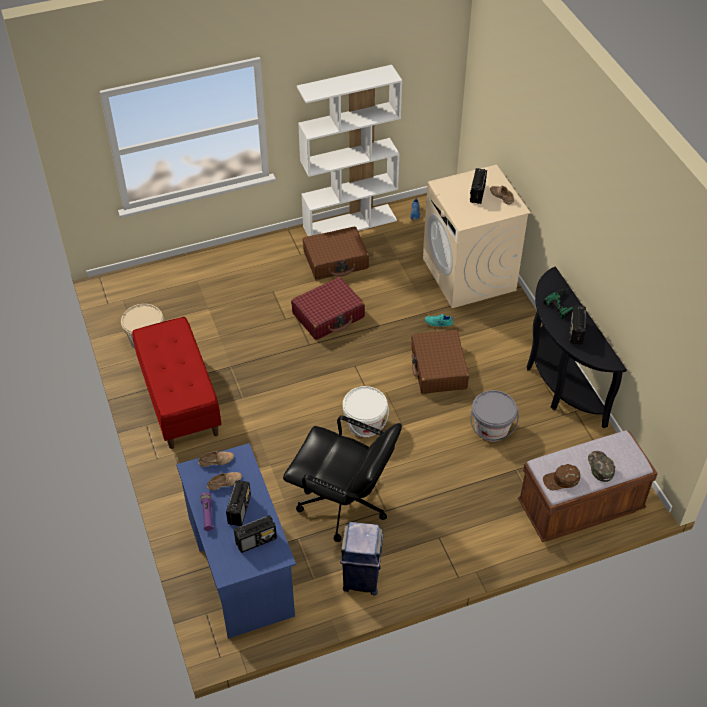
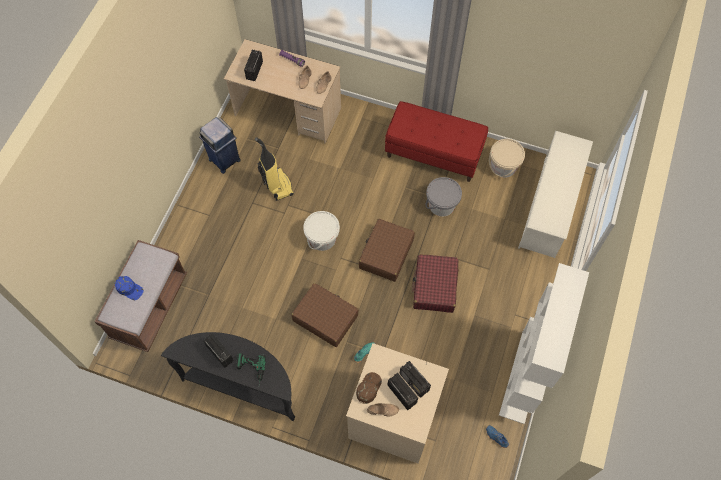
camera: 130 degrees right, 15 degrees up
blue desk [176,443,296,639] -> beige desk [224,39,341,143]
radio [226,480,251,526] -> radio moved to [400,361,431,398]
black office chair [283,415,402,542] -> vacuum cleaner [255,137,293,201]
brown suitcase [303,227,369,279] -> brown suitcase moved to [359,219,415,282]
grey bucket [470,390,519,442] -> grey bucket moved to [426,177,462,216]
brown cap [543,464,580,490] -> brown cap moved to [356,372,382,404]
green cap [588,451,616,482] -> blue cap [115,276,144,300]
none -> white shoe rack [518,131,593,258]

